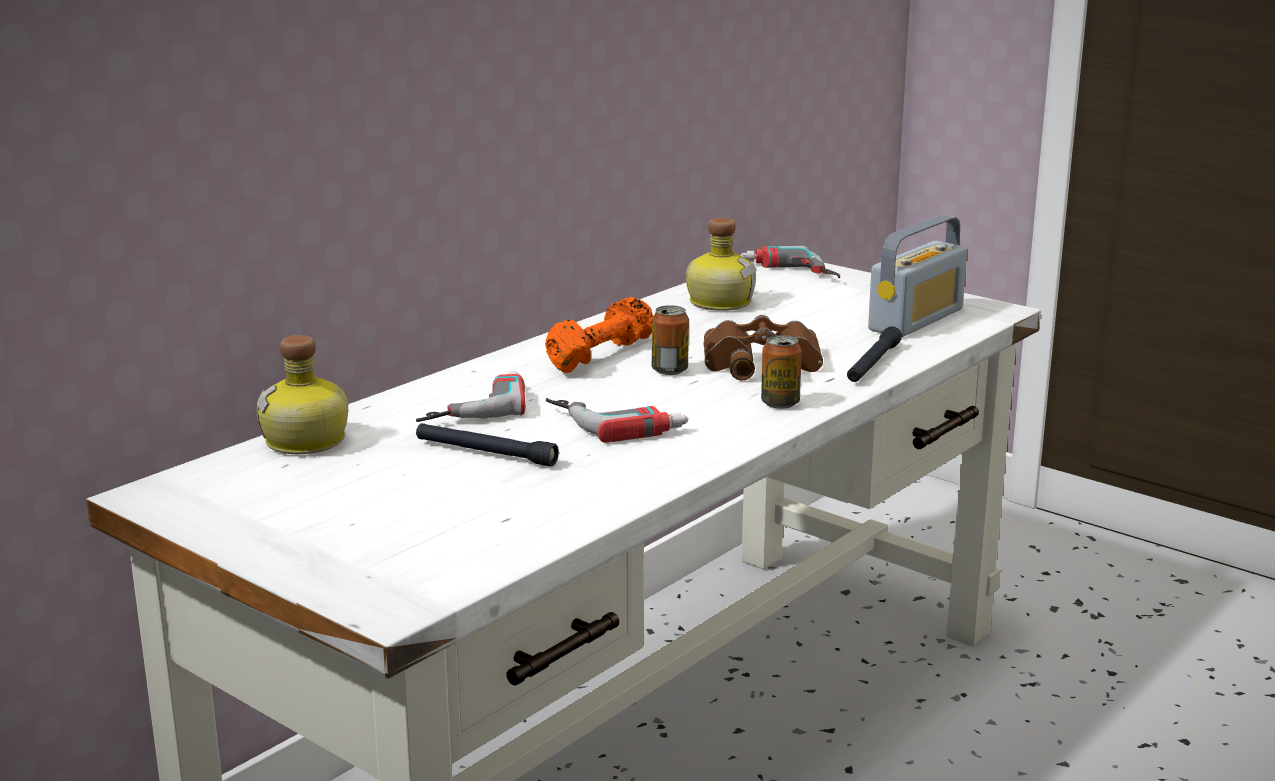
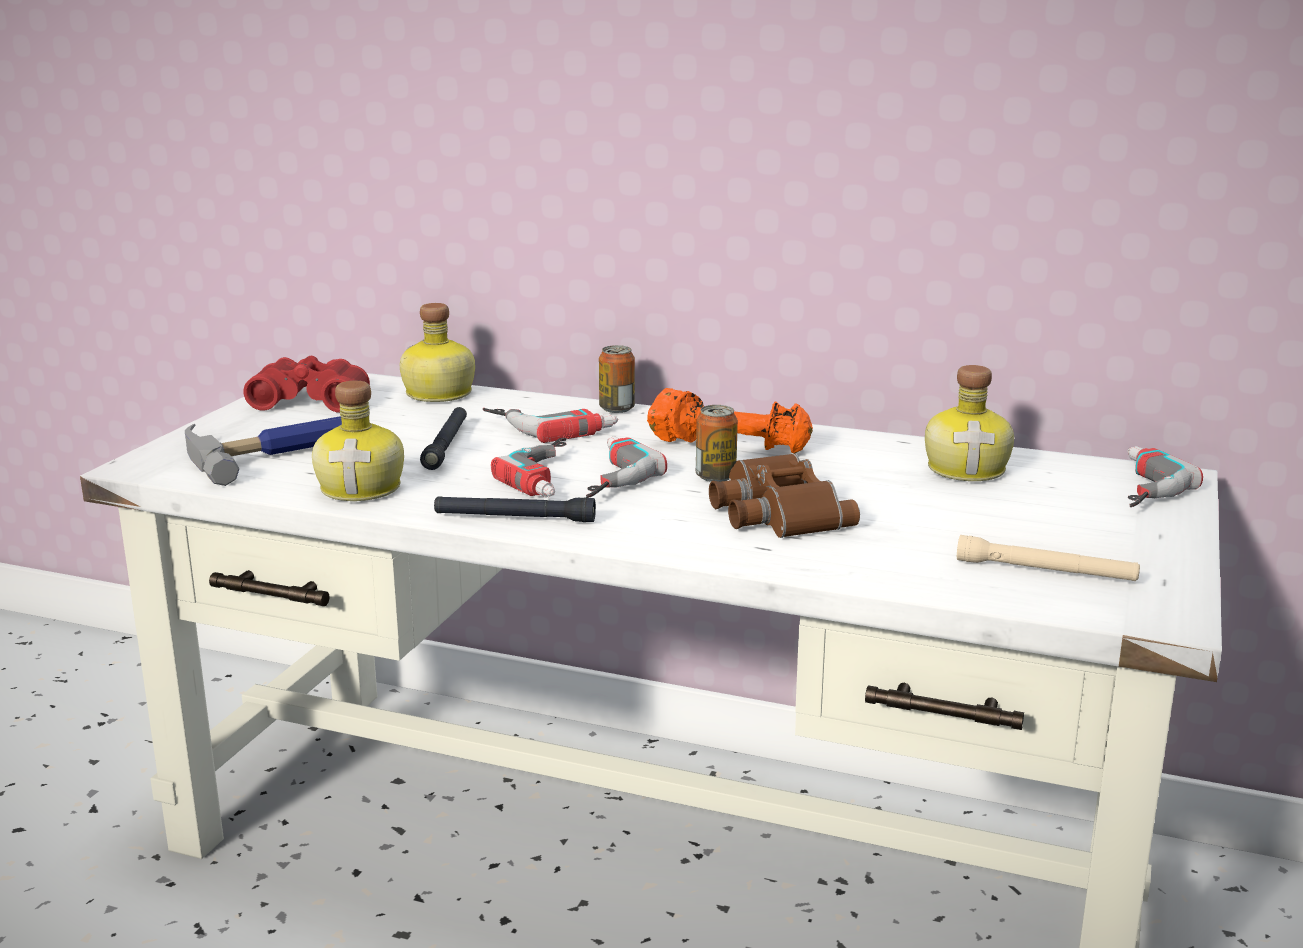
camera: 70 degrees right, 0 degrees up
can [761,335,802,409] -> can moved to [599,345,635,413]
black flashlight [847,326,902,382] -> black flashlight moved to [434,496,596,522]
radio [868,215,967,337] -> beige flashlight [957,535,1140,581]
none -> hammer [185,416,342,486]
none -> red binoculars [243,356,370,413]
none -> bottle [312,380,404,501]
none -> power drill [586,436,667,498]

